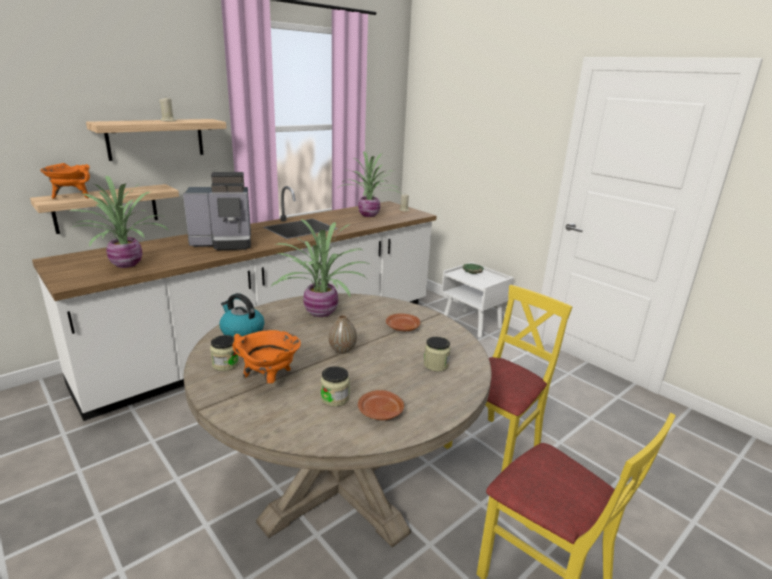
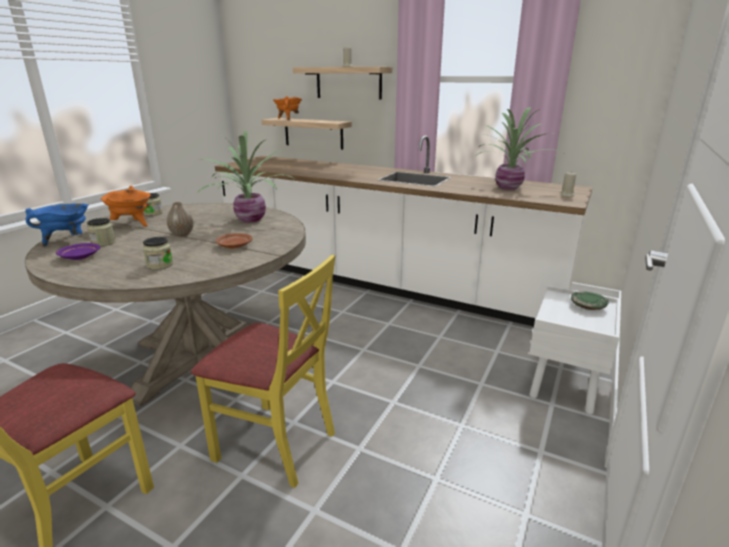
camera: 70 degrees right, 0 degrees up
potted plant [67,176,169,268] -> none
coffee machine [183,172,251,250] -> none
kettle [220,293,264,337] -> none
brown plate [358,390,404,420] -> purple plate [56,243,100,260]
none -> blue cooking pot [25,203,88,247]

